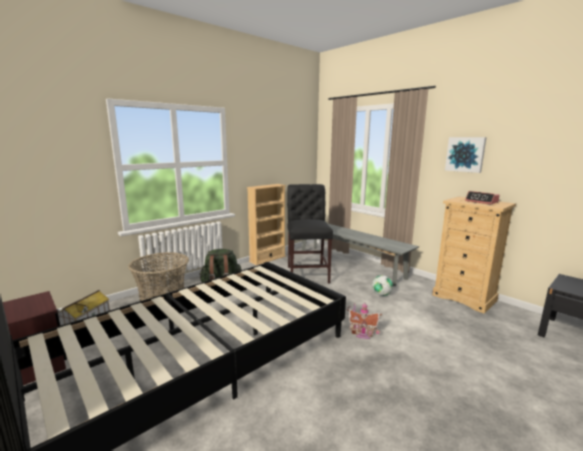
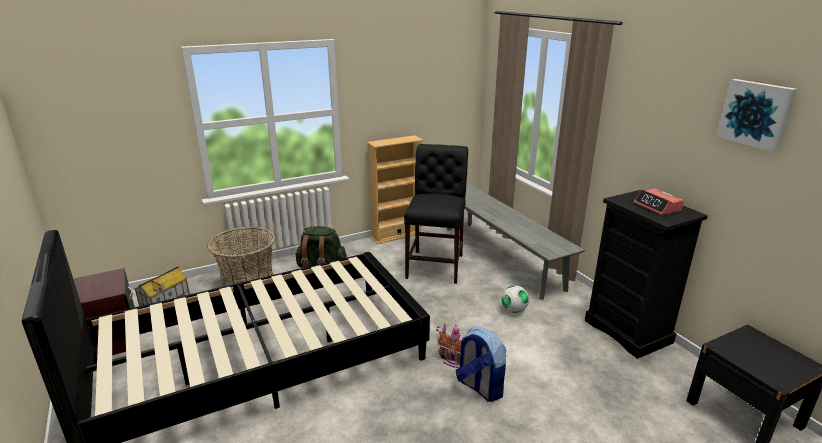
camera: 15 degrees right, 10 degrees up
beige dresser [432,196,516,314] -> black dresser [585,190,708,359]
picture [445,137,487,173] -> picture moved to [717,79,797,152]
none -> backpack [455,327,506,402]

